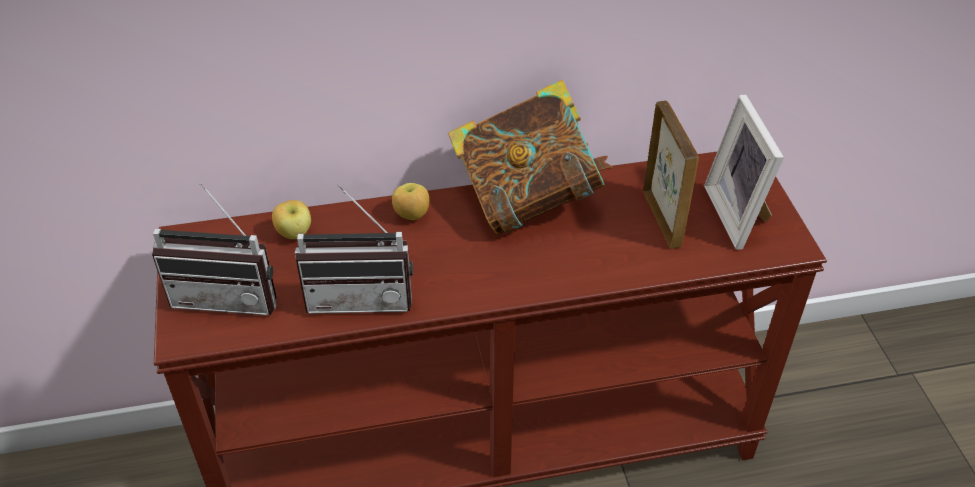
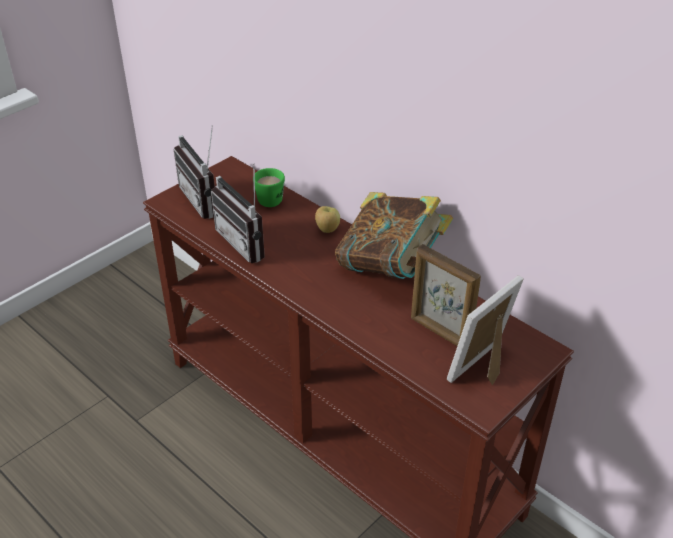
camera: 55 degrees right, 5 degrees down
apple [272,200,311,239] -> green mug [253,168,285,207]
picture frame [643,100,699,249] -> picture frame turned 90 degrees clockwise [411,244,481,346]

